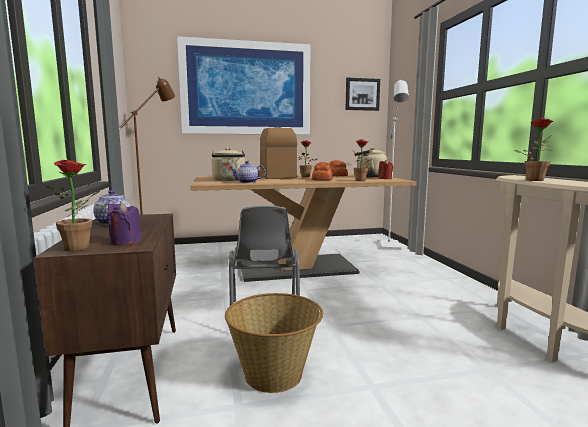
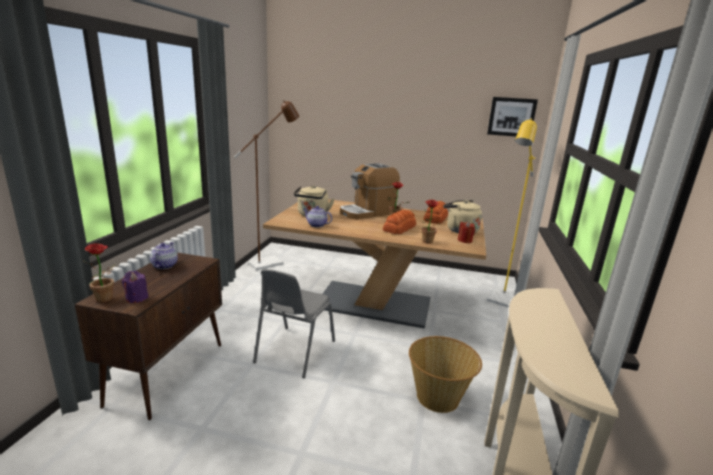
camera: 25 degrees right, 10 degrees up
picture [177,36,310,135] -> none
basket [225,293,323,393] -> basket moved to [409,336,482,413]
coffee machine [258,127,297,179] -> coffee machine turned 135 degrees counterclockwise [340,163,400,220]
white floor lamp [379,80,409,250] -> yellow floor lamp [487,118,537,307]
potted plant [514,118,554,181] -> none

